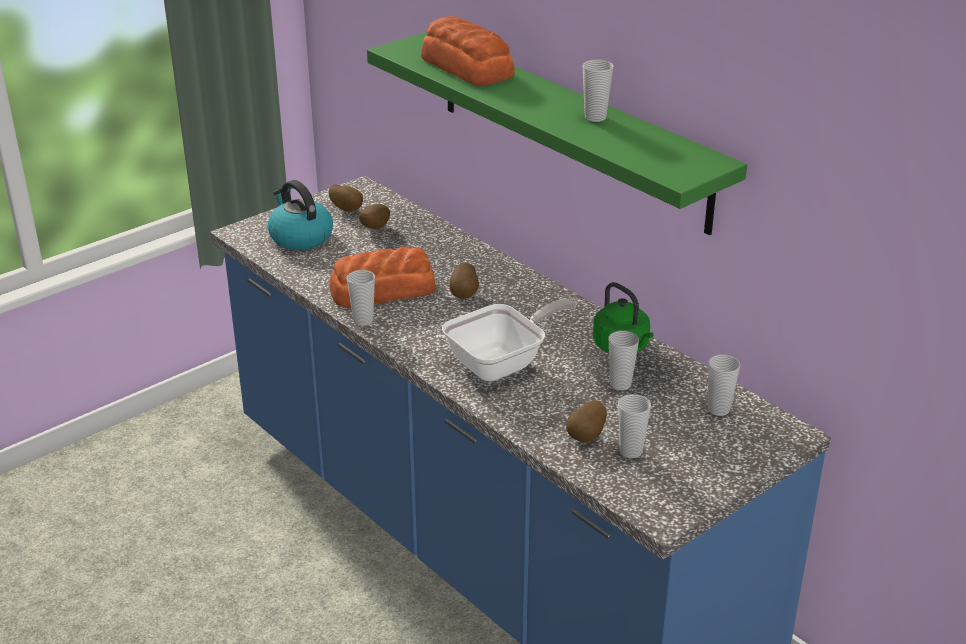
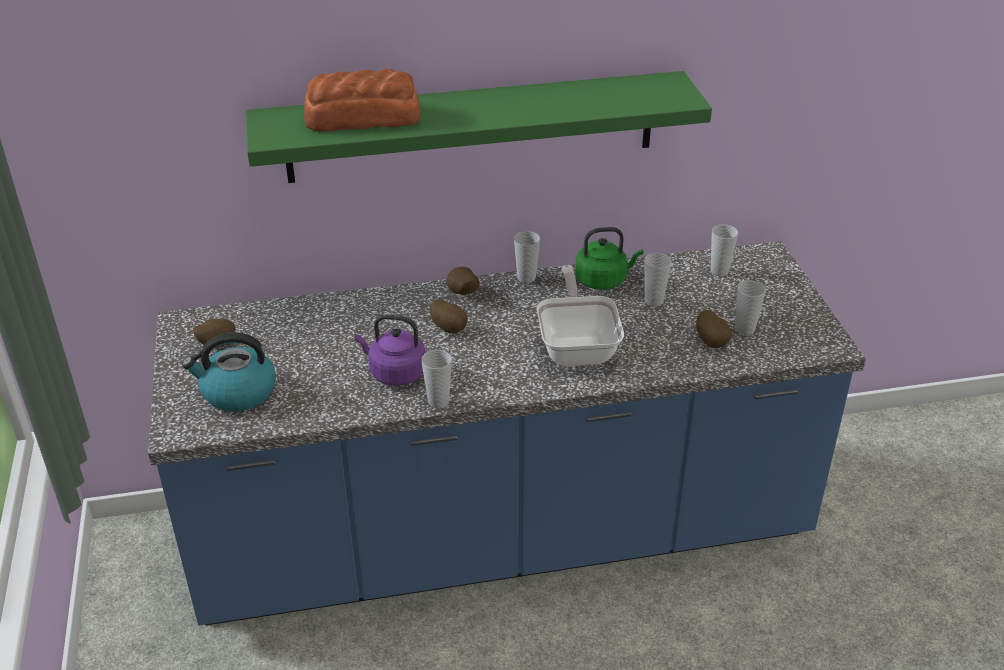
camera: 60 degrees left, 5 degrees up
bread [330,246,436,308] -> purple kettle [354,314,426,386]
potato [359,204,390,229] -> potato moved to [446,267,480,295]
cup [583,60,614,122] -> cup moved to [514,231,540,283]

